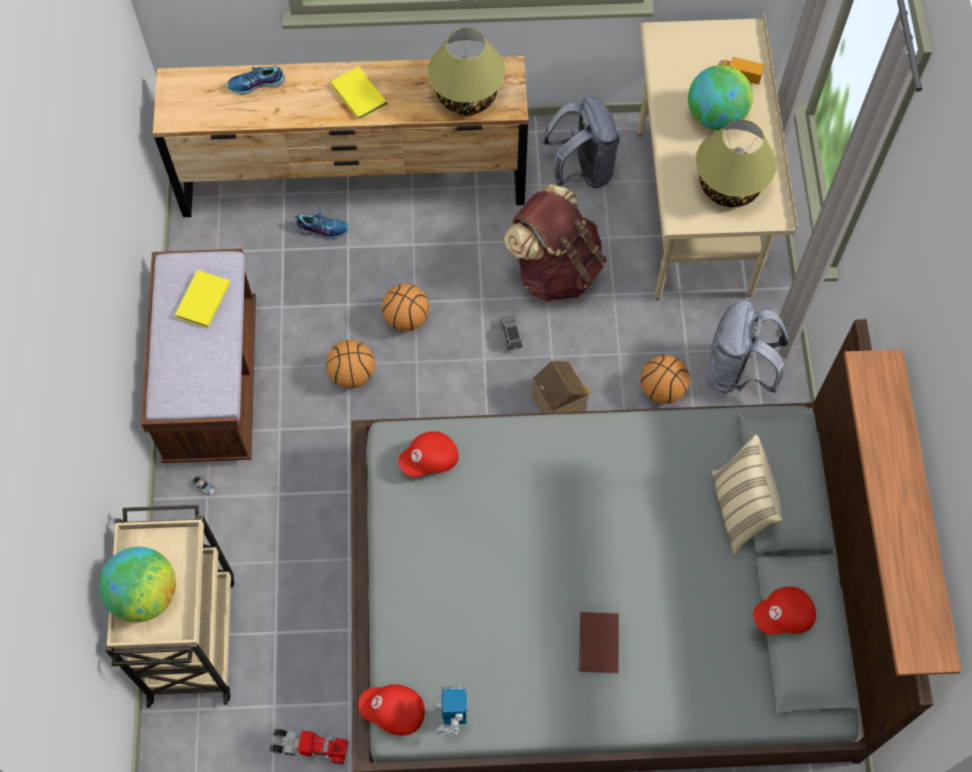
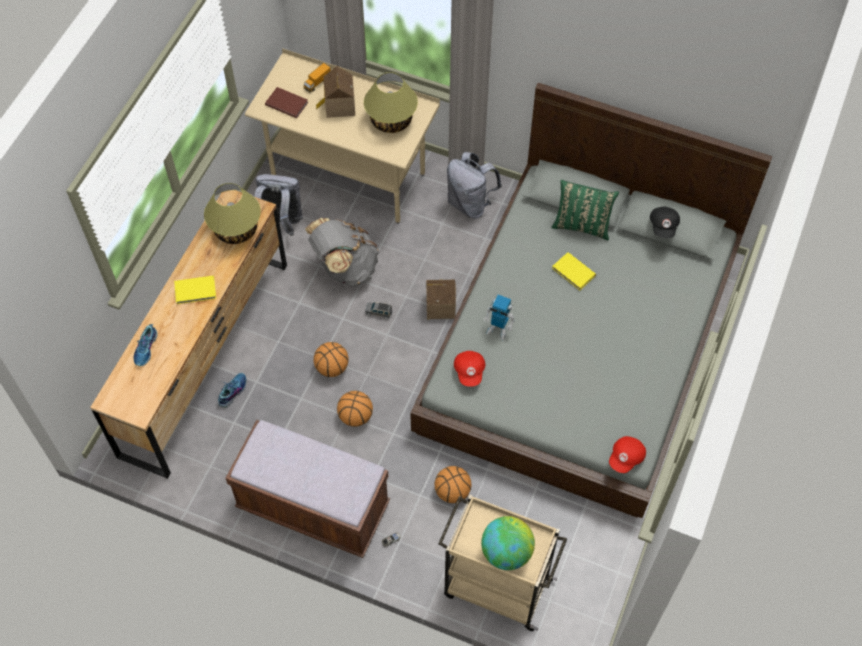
camera: 65 degrees left, 5 degrees down
yellow book [175,270,230,328] -> yellow book moved to [552,252,596,290]
toy truck [270,728,350,764] -> none
toy robot [435,686,467,737] -> toy robot moved to [484,295,515,340]
brown backpack [504,184,606,302] -> grey backpack [305,218,379,287]
brown book [579,612,619,673] -> brown book moved to [265,87,308,118]
basketball [641,355,690,404] -> basketball moved to [434,466,472,503]
globe [688,65,753,130] -> toy house [316,66,355,118]
beige pillow [712,435,782,556] -> green pillow [551,180,619,241]
red cap [753,587,816,635] -> black cap [650,207,680,238]
shelf [843,349,962,676] -> none

